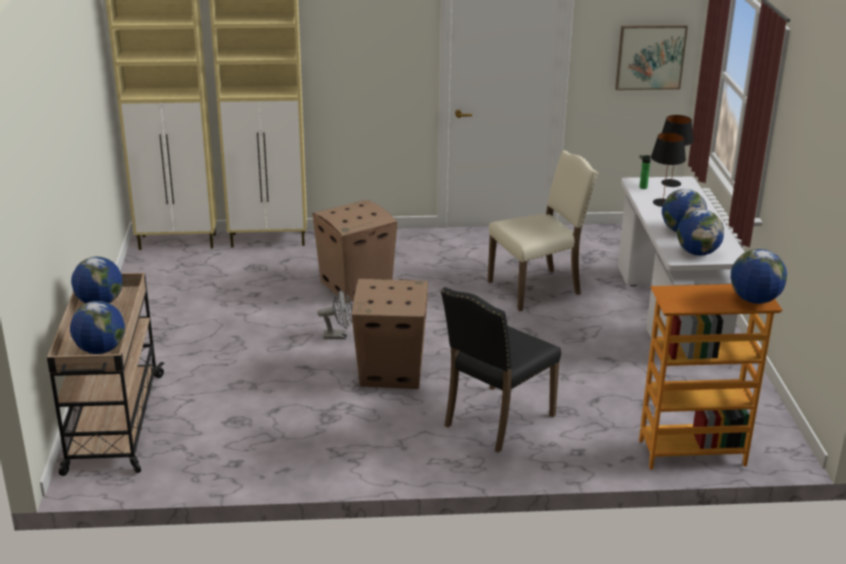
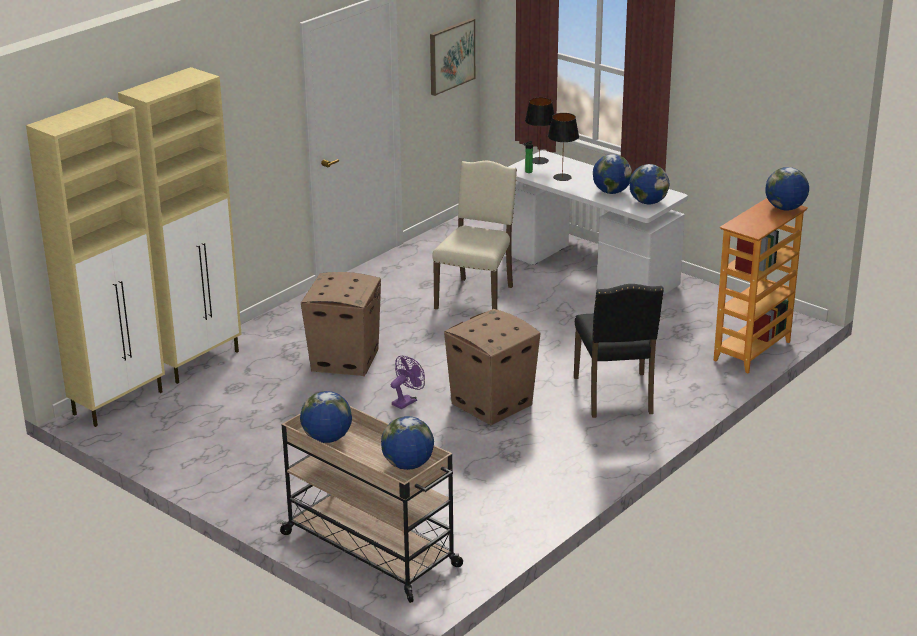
camera: 45 degrees left, 0 degrees up
grey fan [317,290,353,339] -> purple fan [391,356,425,409]

